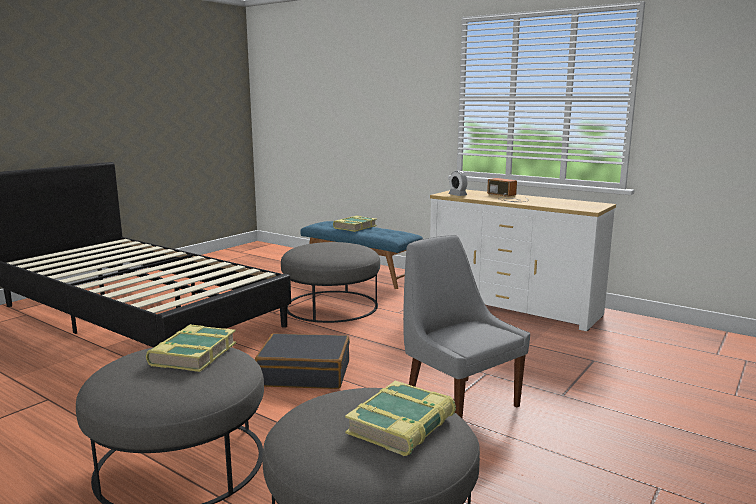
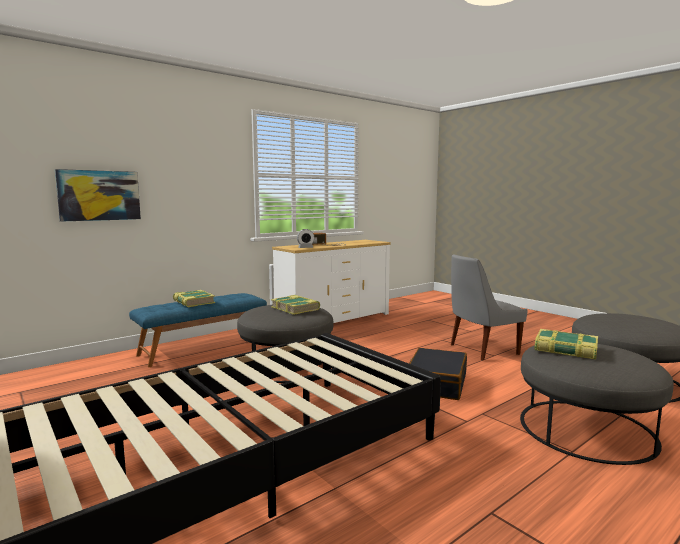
camera: 75 degrees left, 5 degrees down
book [345,381,456,456] -> book moved to [271,295,320,315]
none -> picture [55,169,141,222]

